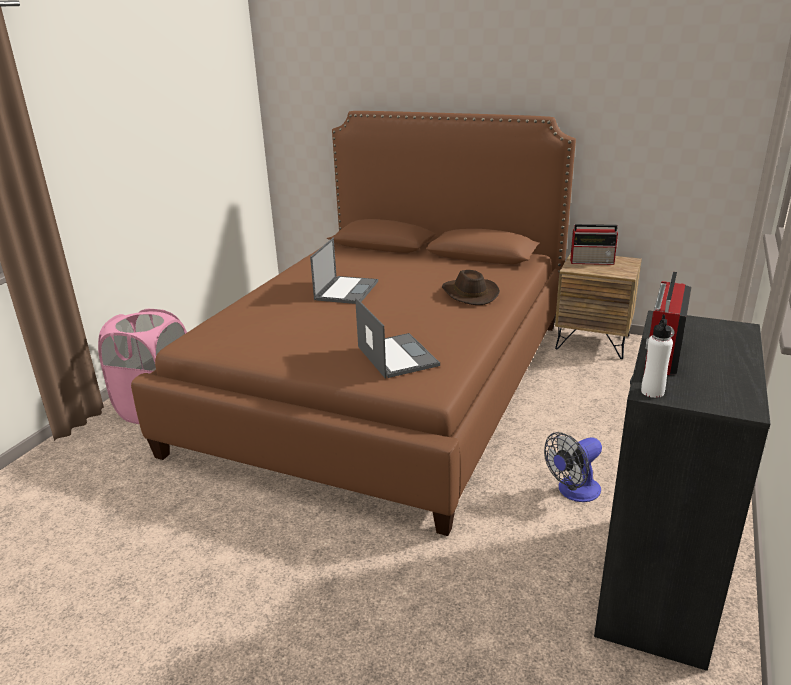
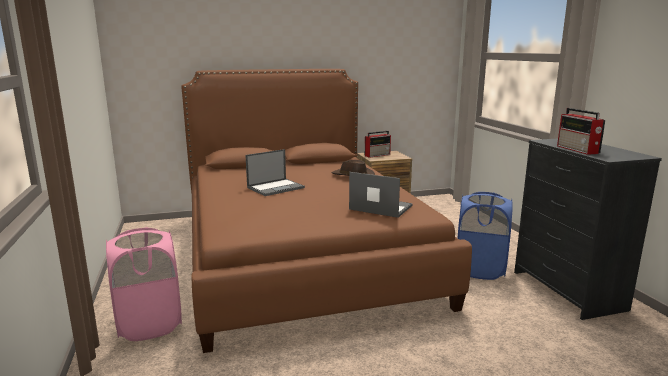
camera: 40 degrees left, 10 degrees down
laptop [310,238,378,304] -> laptop turned 75 degrees clockwise [245,149,305,196]
fan [544,432,602,502] -> blue laundry basket [458,192,513,280]
white bottle [641,315,673,398] -> none

